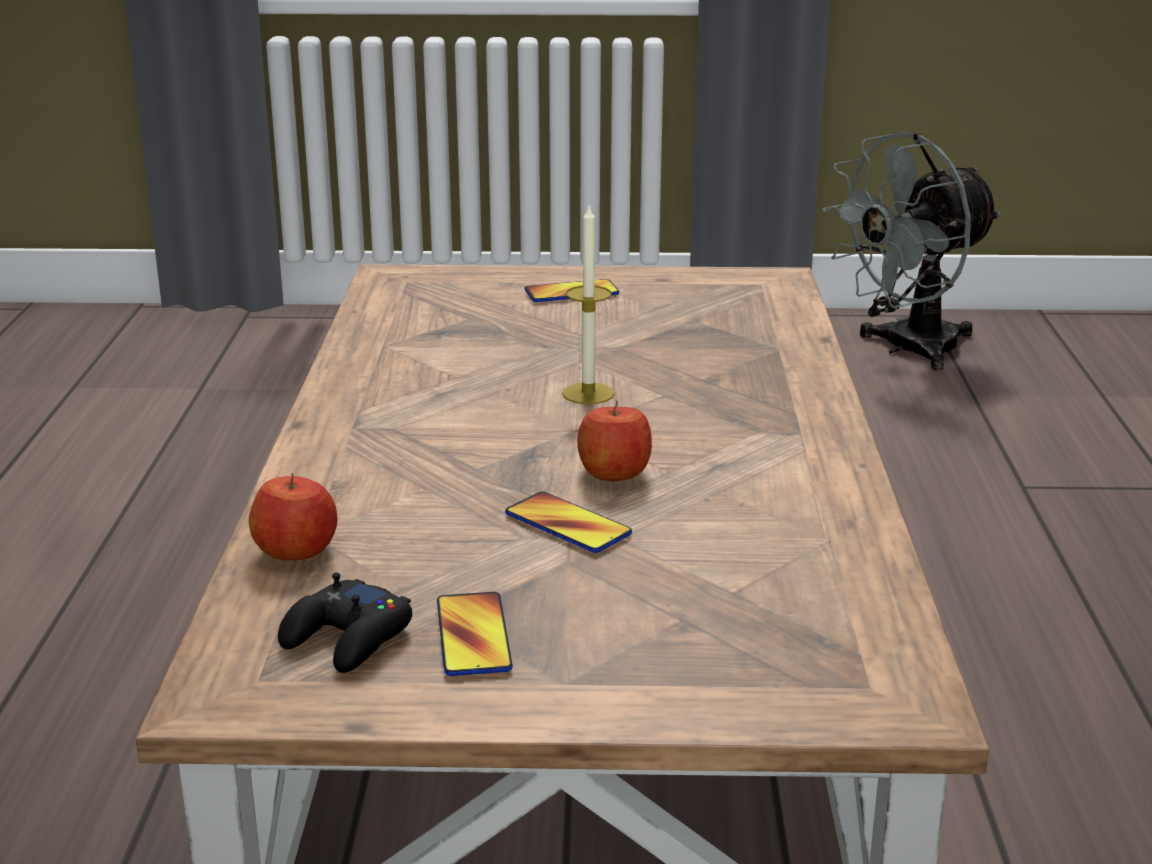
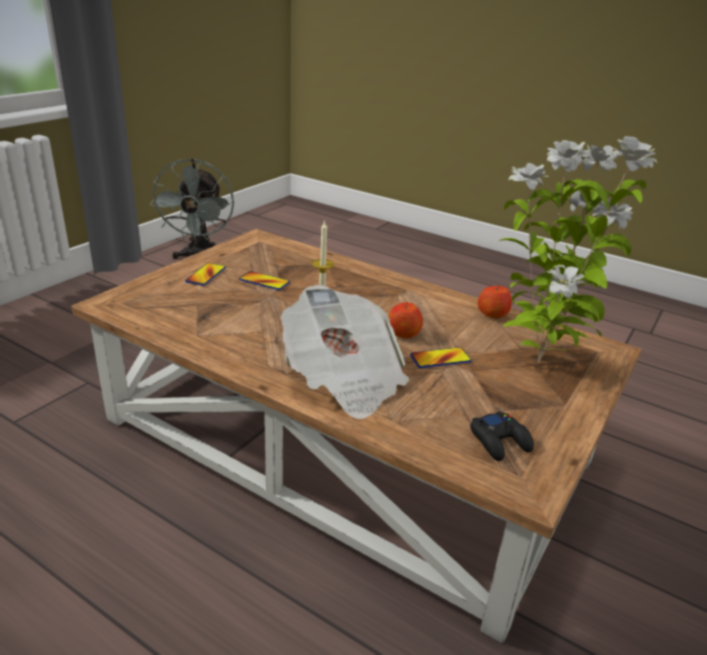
camera: 60 degrees left, 5 degrees up
apple [249,473,338,561] -> apple moved to [478,286,512,318]
phone [437,592,513,676] -> phone moved to [239,271,290,290]
none -> newspaper [281,285,409,419]
none -> potted plant [499,136,657,363]

